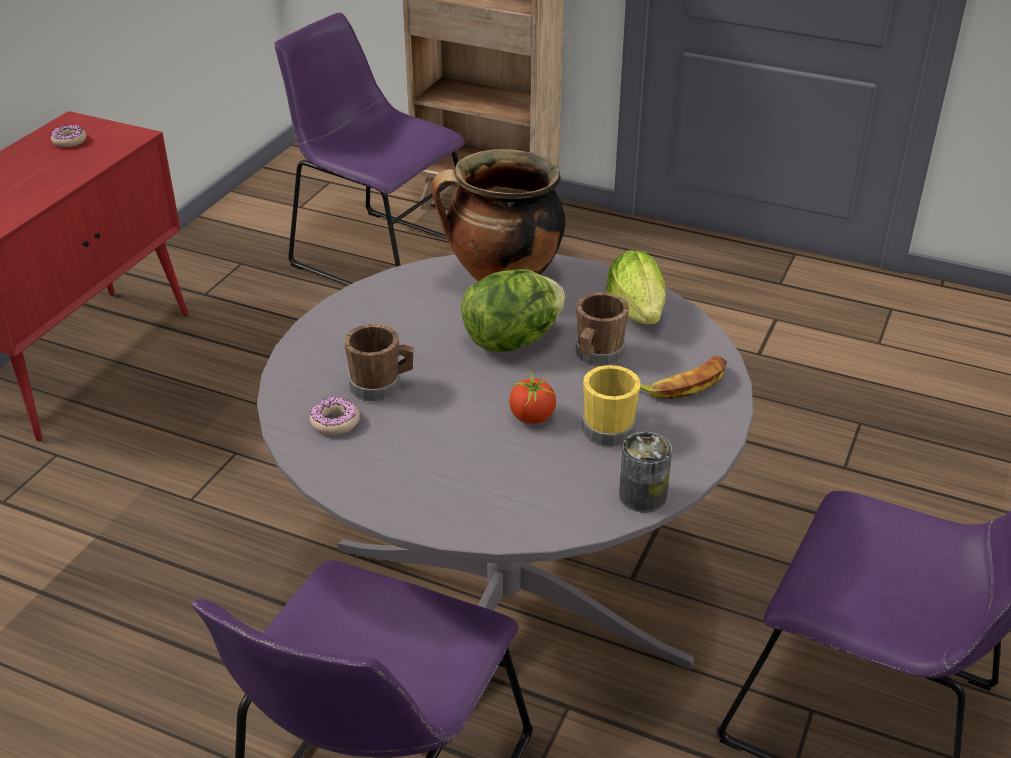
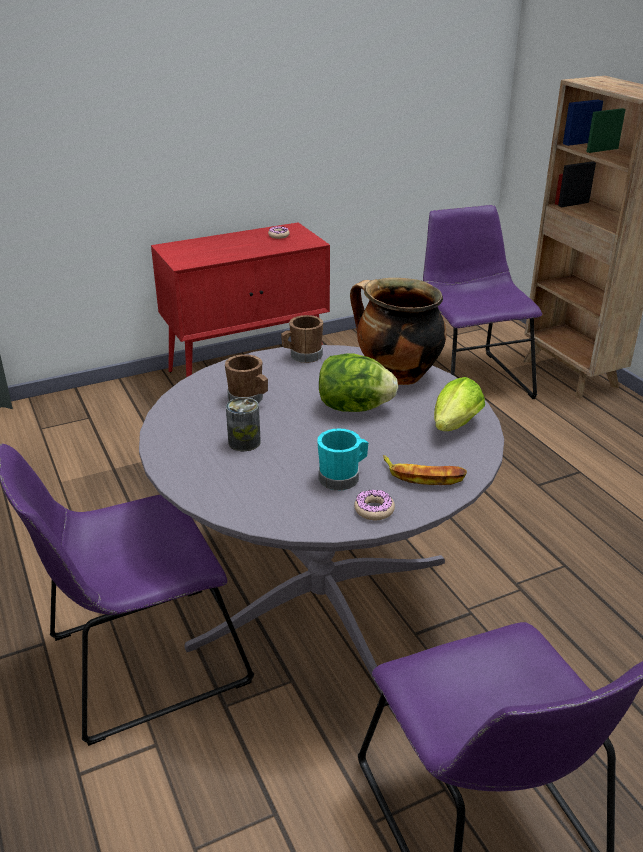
camera: 40 degrees right, 5 degrees down
donut [310,397,360,435] -> donut moved to [354,490,395,520]
tomato [509,368,556,424] -> none
brown mug [576,292,629,367] -> brown mug moved to [281,315,323,363]
yellow mug [582,365,640,447] -> turquoise mug [317,428,368,490]
can [619,432,672,513] -> can moved to [226,397,261,451]

